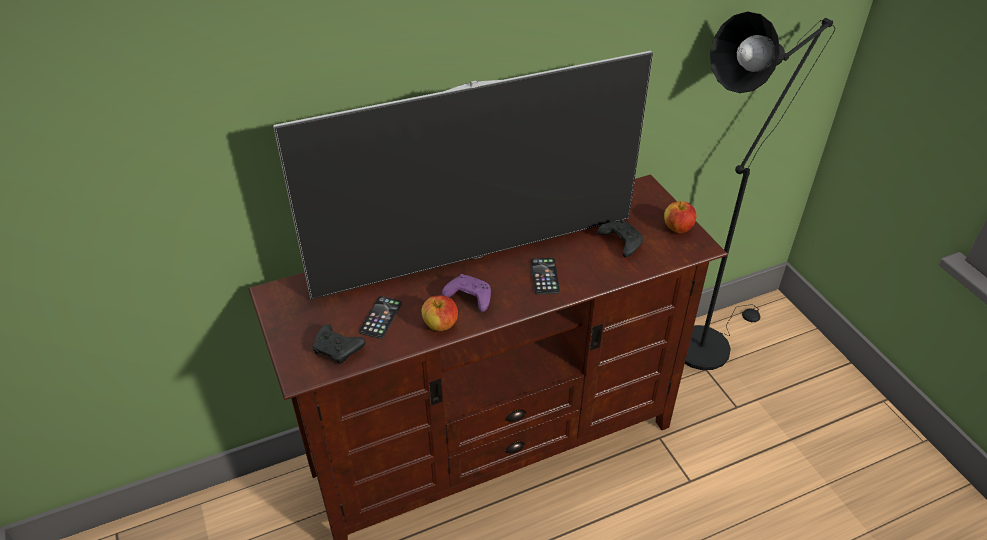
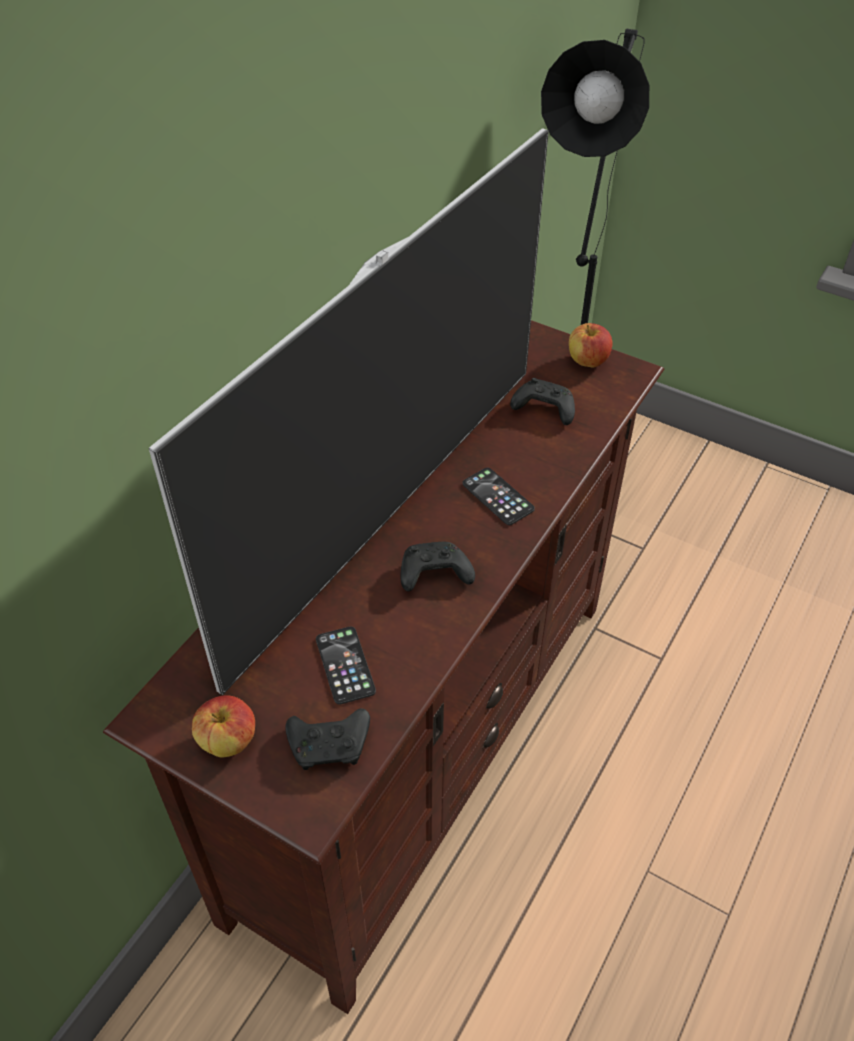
camera: 35 degrees left, 5 degrees up
apple [422,295,458,331] -> apple moved to [192,696,255,757]
purple game controller [442,274,491,312] -> black game controller [401,542,475,591]

